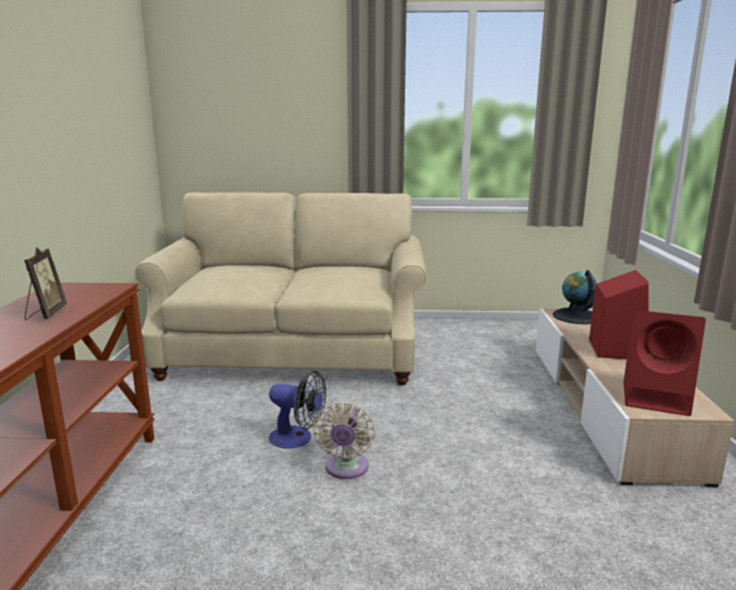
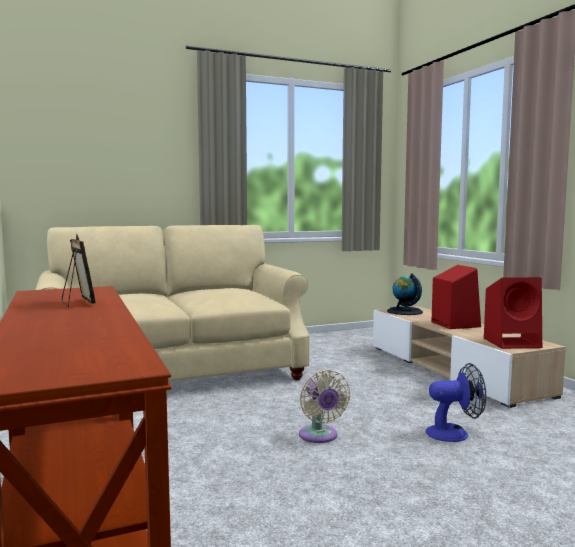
camera: 25 degrees left, 10 degrees down
fan [269,371,326,449] -> fan moved to [426,363,486,442]

